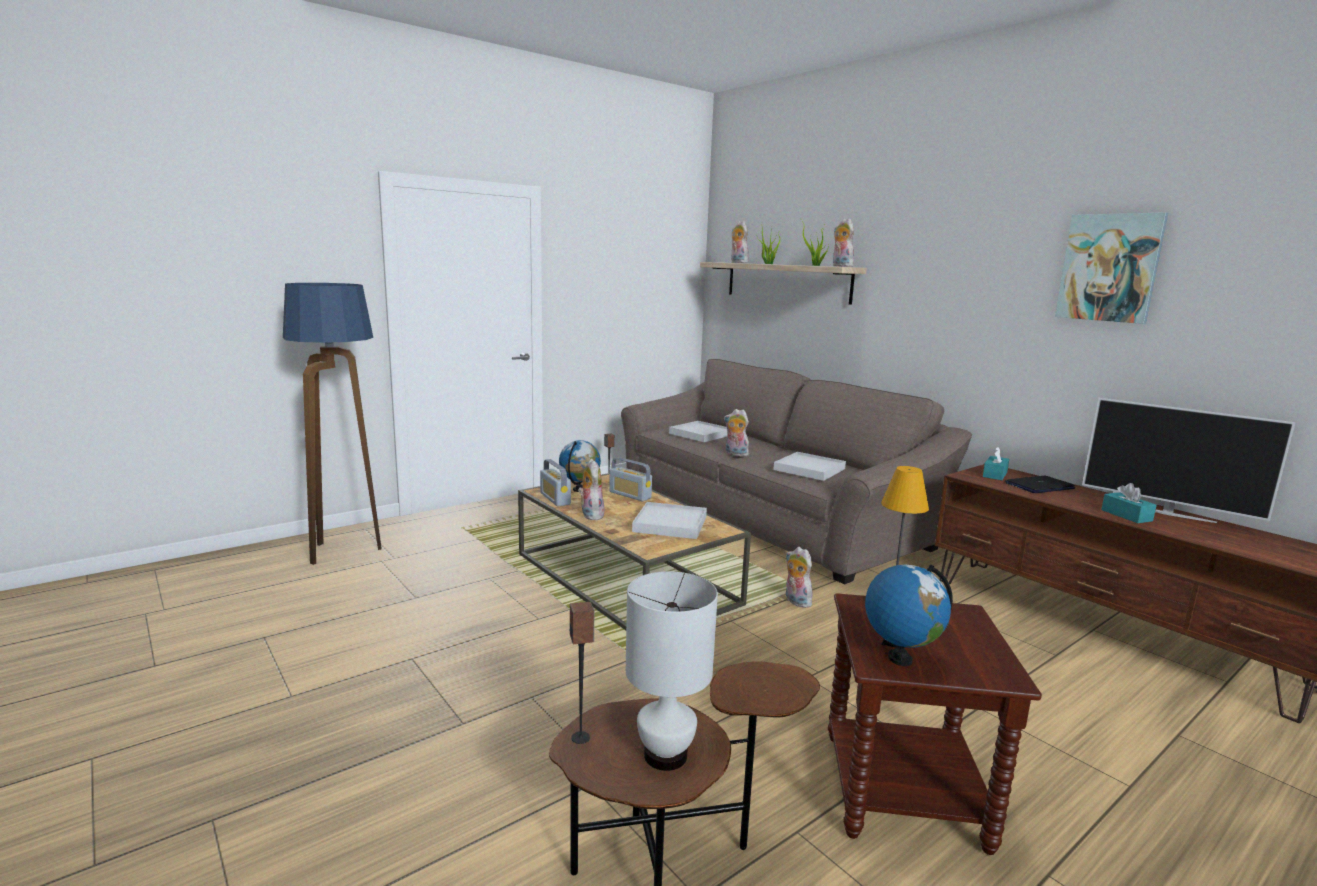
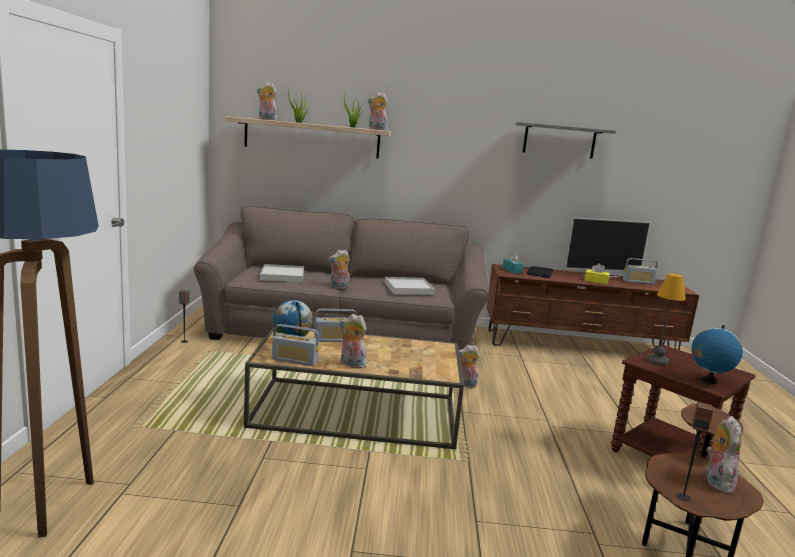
camera: 50 degrees left, 0 degrees up
white table lamp [626,571,718,771] -> plush toy [706,416,742,493]
white tray [632,502,707,539] -> none
picture [1055,212,1168,324] -> grey shelf [516,122,616,159]
turquoise tissue box [1101,483,1157,523] -> yellow tissue box [584,263,609,284]
none -> radio [623,258,658,284]

